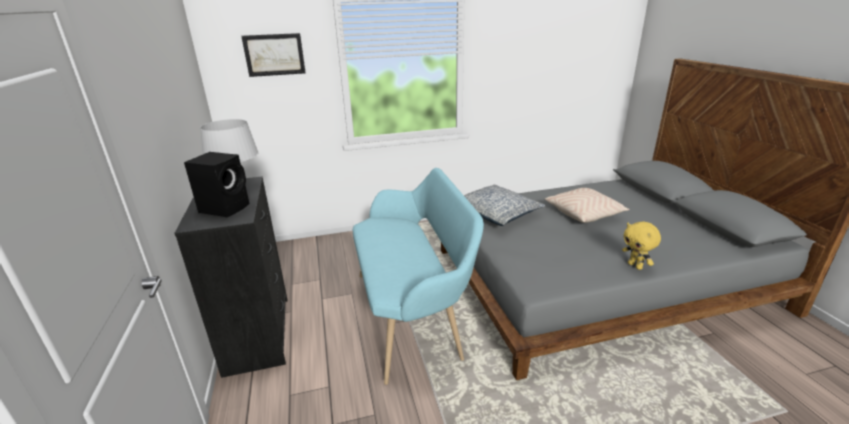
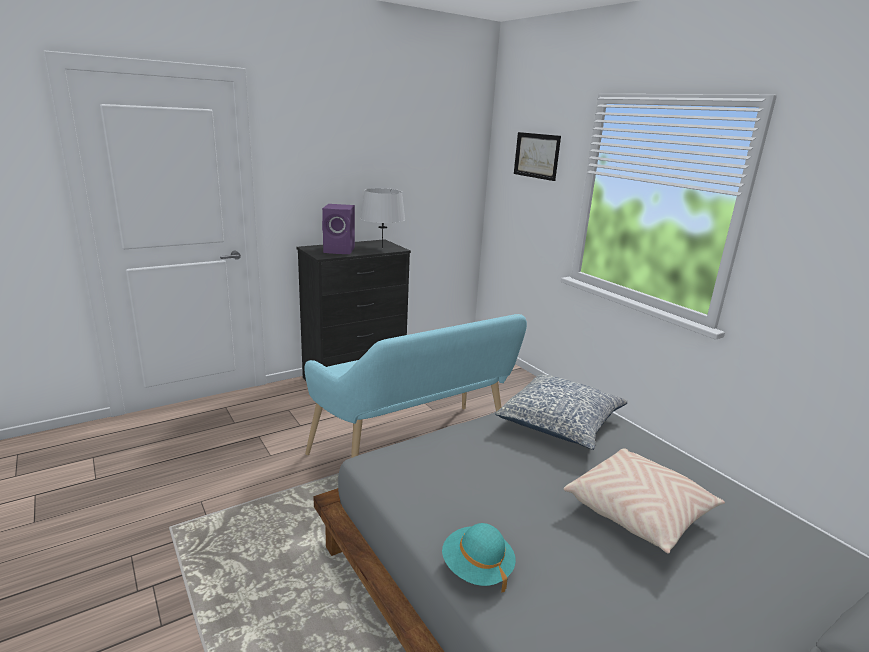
camera: 70 degrees right, 5 degrees down
black speaker [184,152,250,217] -> purple speaker [322,204,355,254]
yellow plush toy [622,221,661,270] -> turquoise hat [442,523,516,592]

